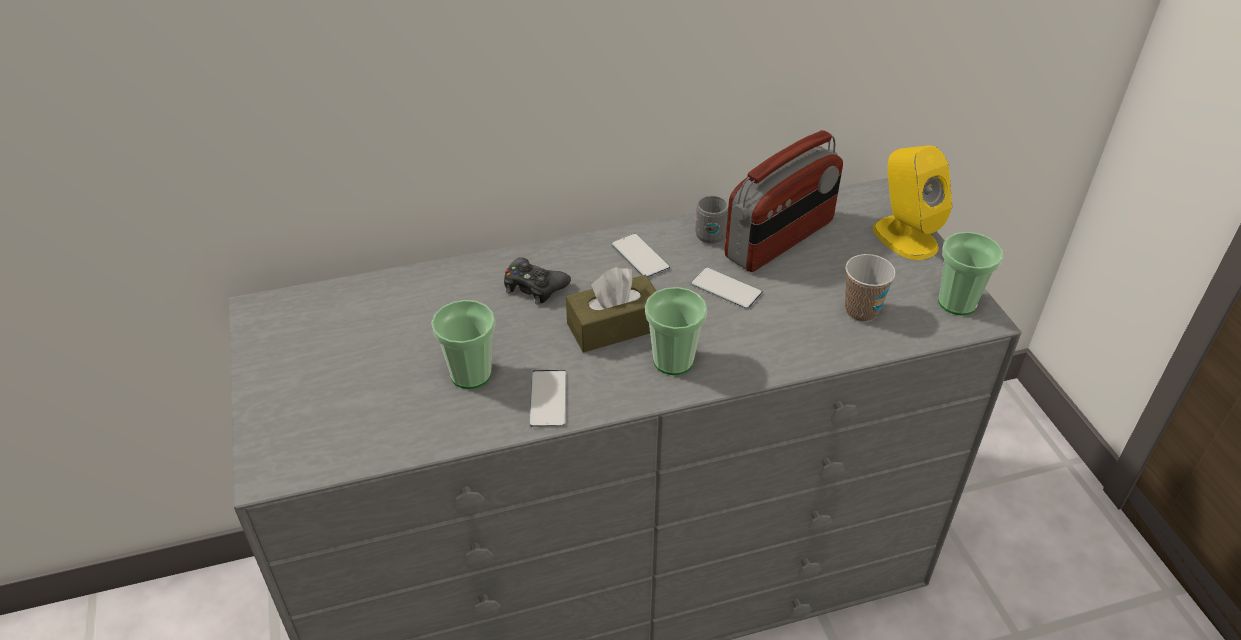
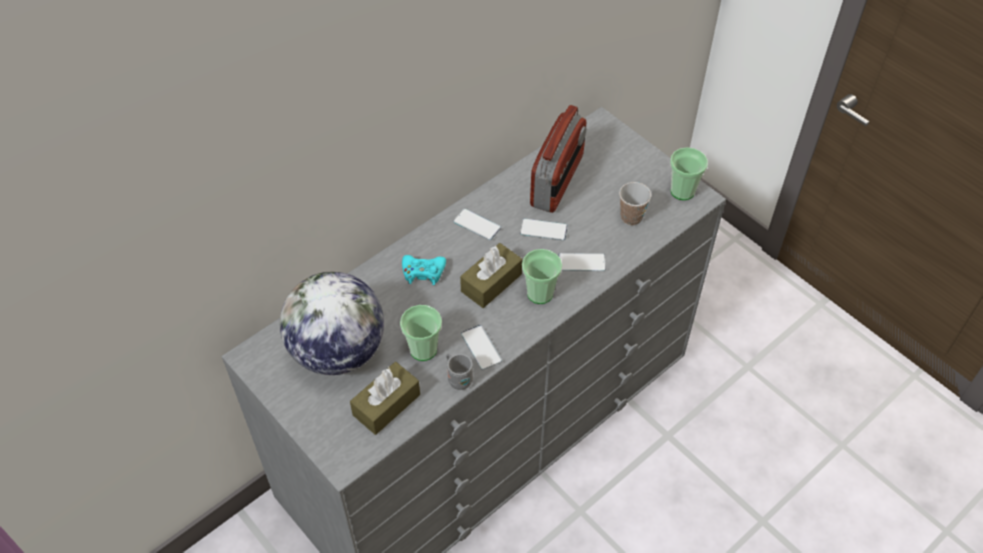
camera: 25 degrees left, 10 degrees up
black game controller [504,257,571,305] -> turquoise game controller [402,255,446,285]
grey mug [695,195,729,244] -> grey mug moved to [446,354,473,390]
yellow speaker [873,145,952,260] -> none
none -> globe [280,272,384,375]
none -> brown tissue box [350,362,420,435]
none -> phone [558,253,606,271]

